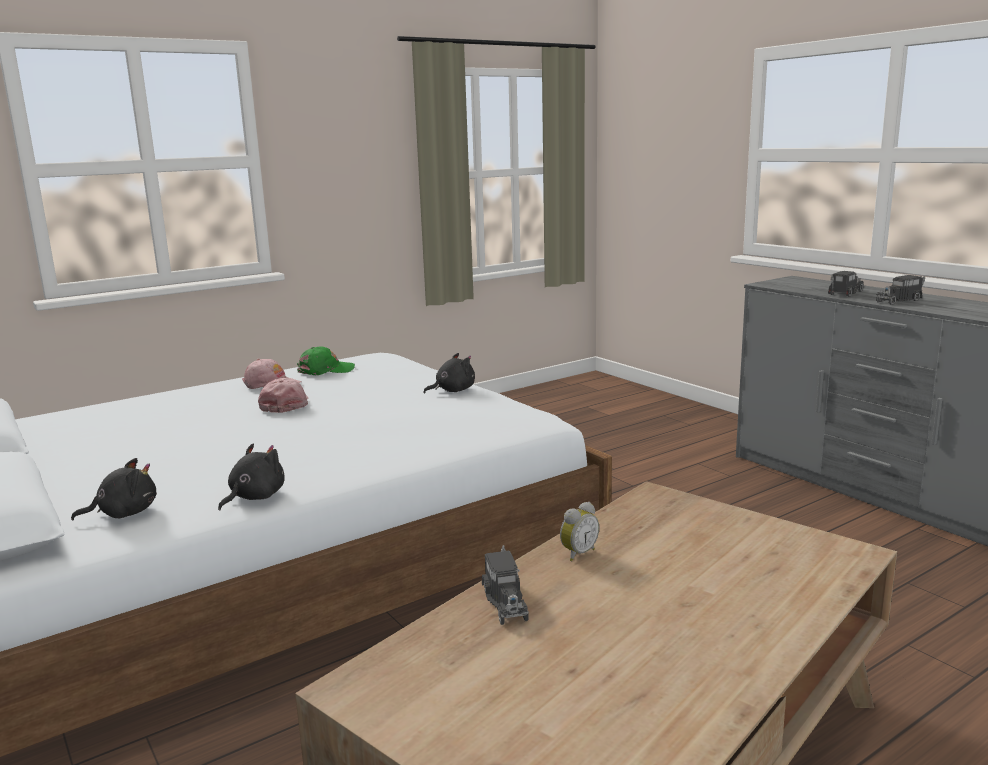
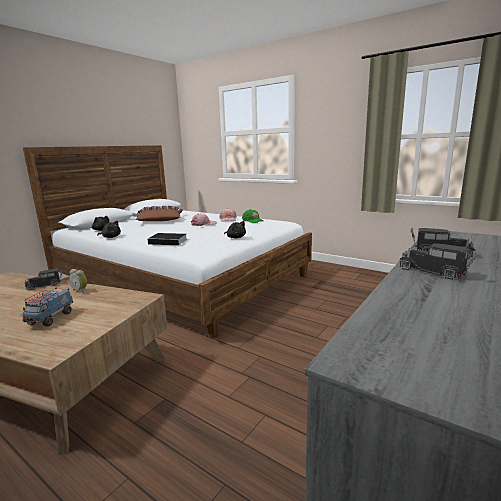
camera: 70 degrees right, 0 degrees up
none -> toy truck [22,288,73,326]
none -> brown pillow [135,206,183,221]
none -> book [148,233,187,245]

